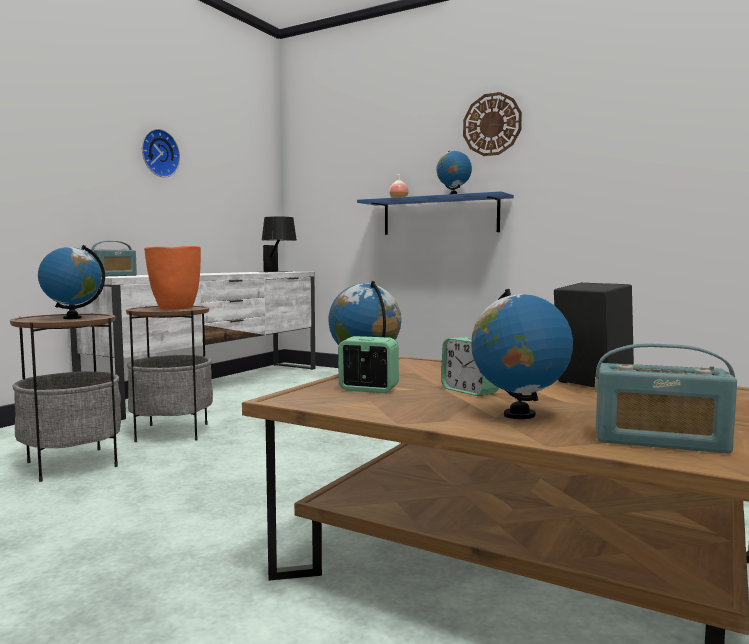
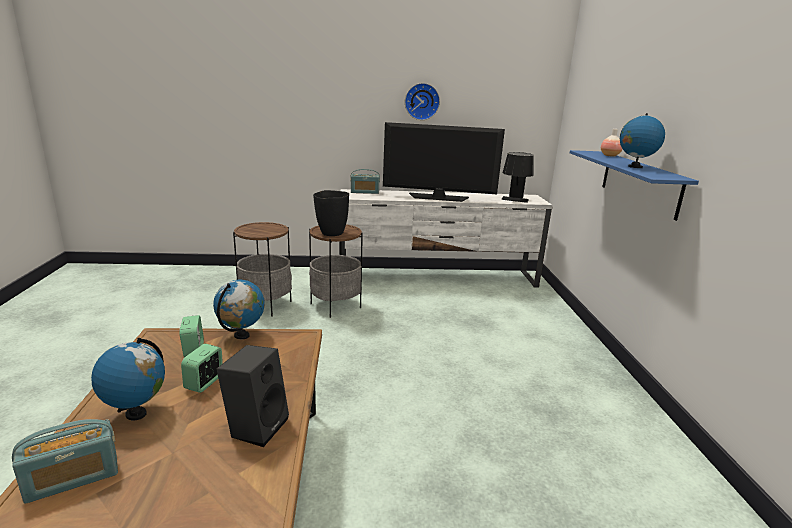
camera: 55 degrees right, 15 degrees up
globe [38,245,105,319] -> none
orange vase [144,246,201,310] -> black vase [313,190,349,236]
wall clock [463,92,522,156] -> none
radio [595,344,737,454] -> radio turned 105 degrees counterclockwise [12,419,118,504]
none -> television [383,122,505,202]

